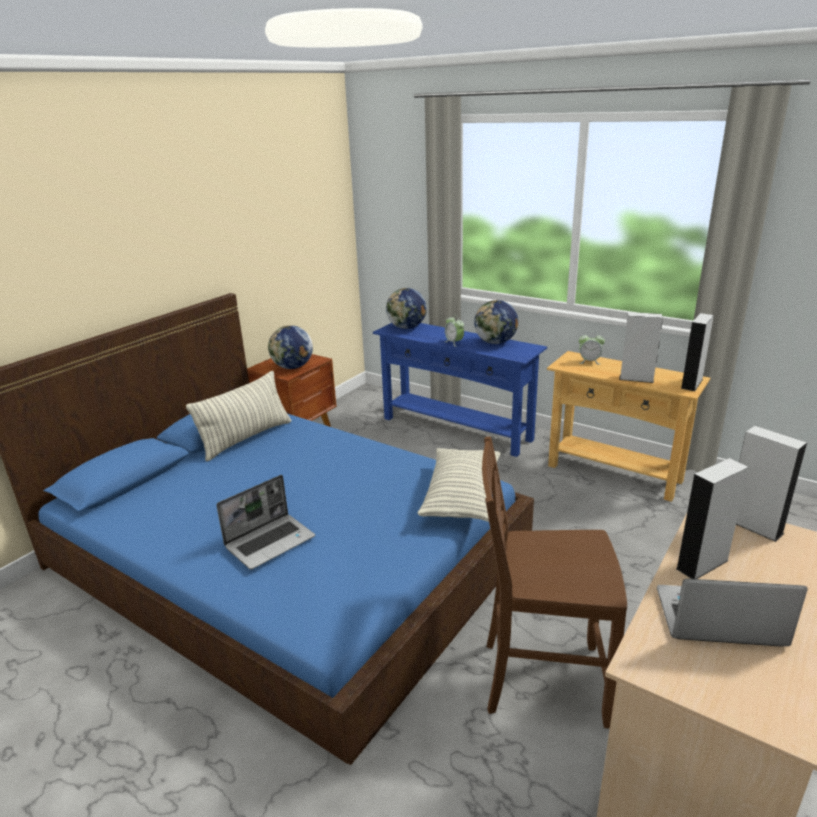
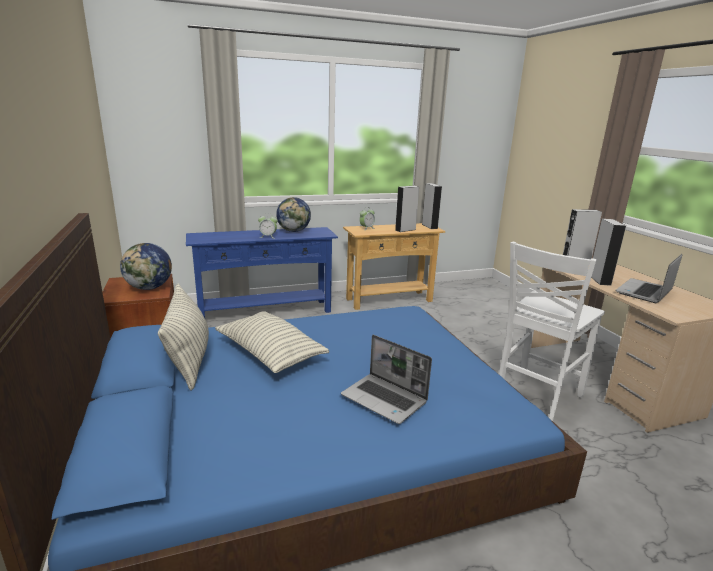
camera: 55 degrees left, 5 degrees down
laptop [216,475,315,569] -> laptop turned 135 degrees clockwise [341,335,432,424]
globe [386,288,427,329] -> none
pillow [418,448,500,522] -> pillow moved to [215,311,329,373]
brown chair [482,436,627,728] -> white chair [499,242,605,421]

